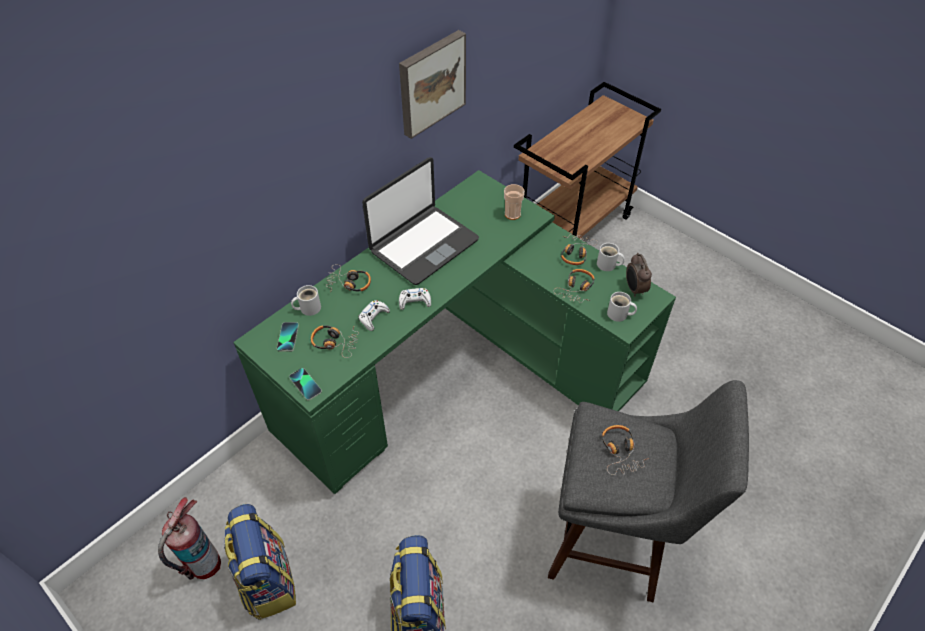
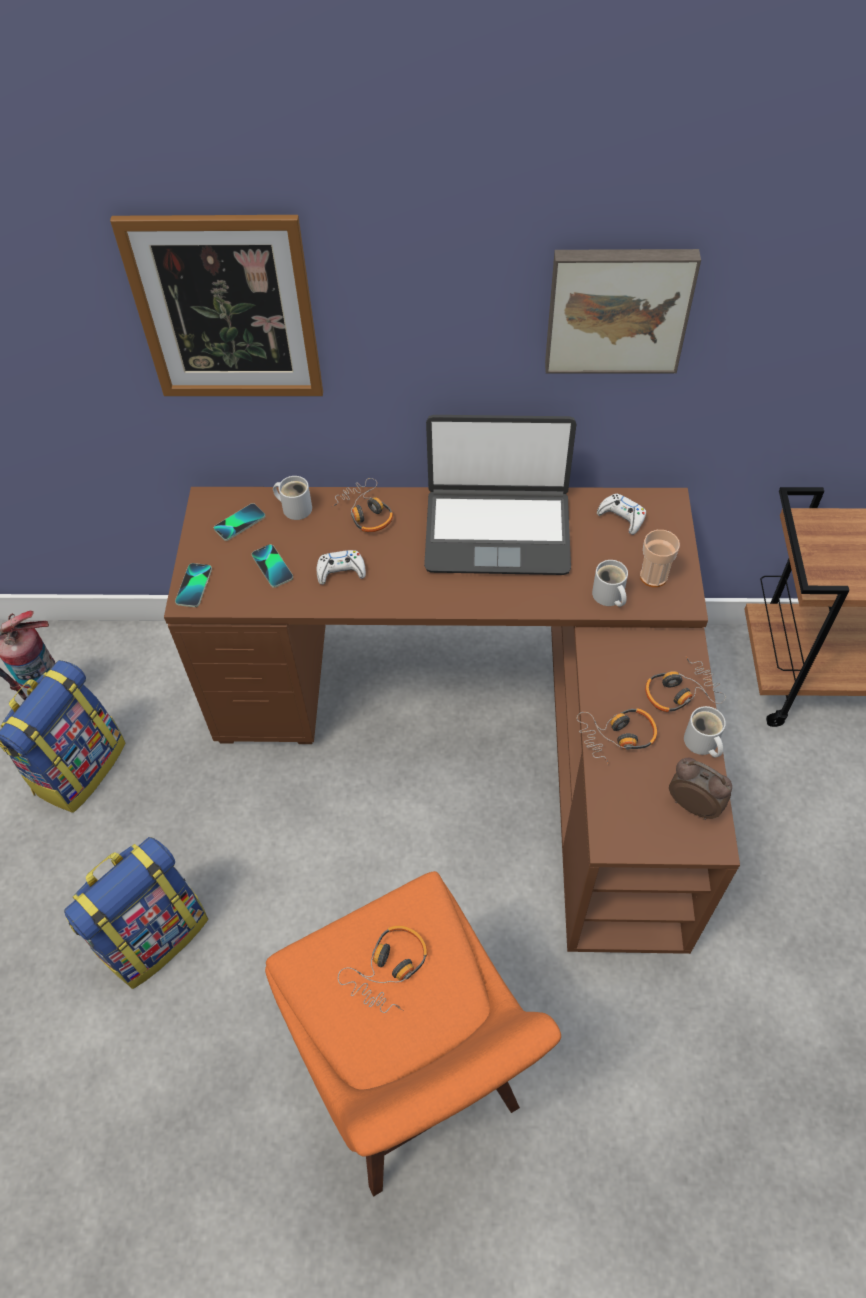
camera: 50 degrees right, 5 degrees up
green desk [233,170,676,494] -> brown desk [164,487,740,954]
headphones [311,325,359,358] -> phone [252,544,293,588]
white game controller [399,288,431,310] -> white game controller moved to [597,494,646,535]
grey stool [548,380,749,602] -> orange stool [265,871,561,1197]
white mug [607,292,637,322] -> white mug moved to [592,560,628,607]
alarm clock [626,253,652,297] -> alarm clock turned 90 degrees clockwise [669,758,732,820]
none -> picture [110,215,323,396]

